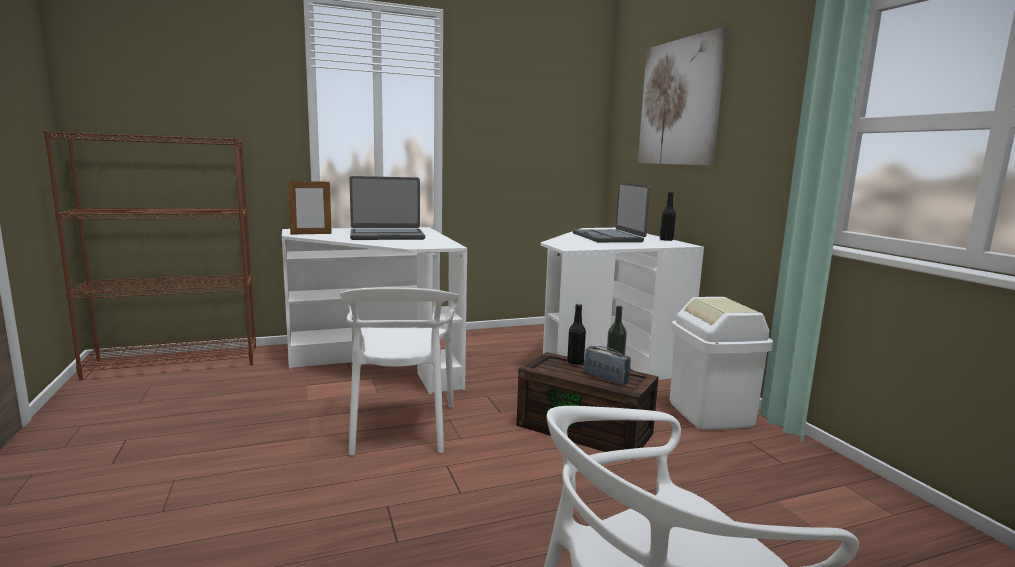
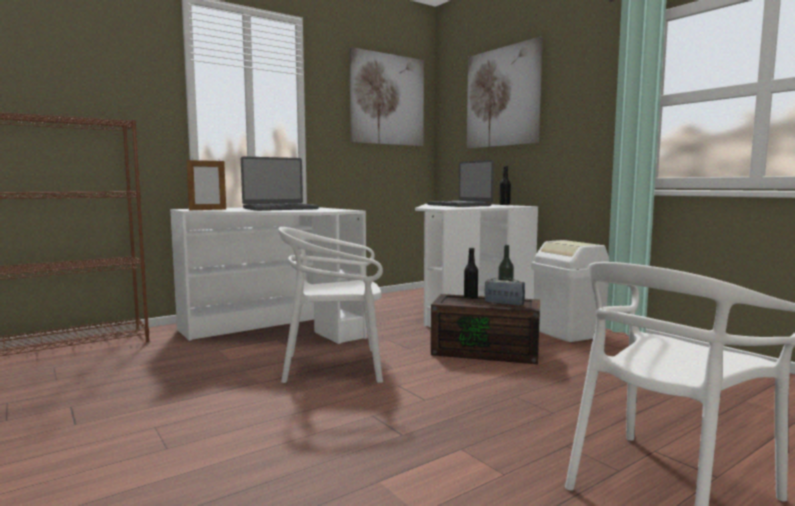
camera: 15 degrees left, 5 degrees down
white chair [340,288,459,456] -> white chair turned 105 degrees clockwise [278,227,383,383]
none -> picture [349,47,424,146]

